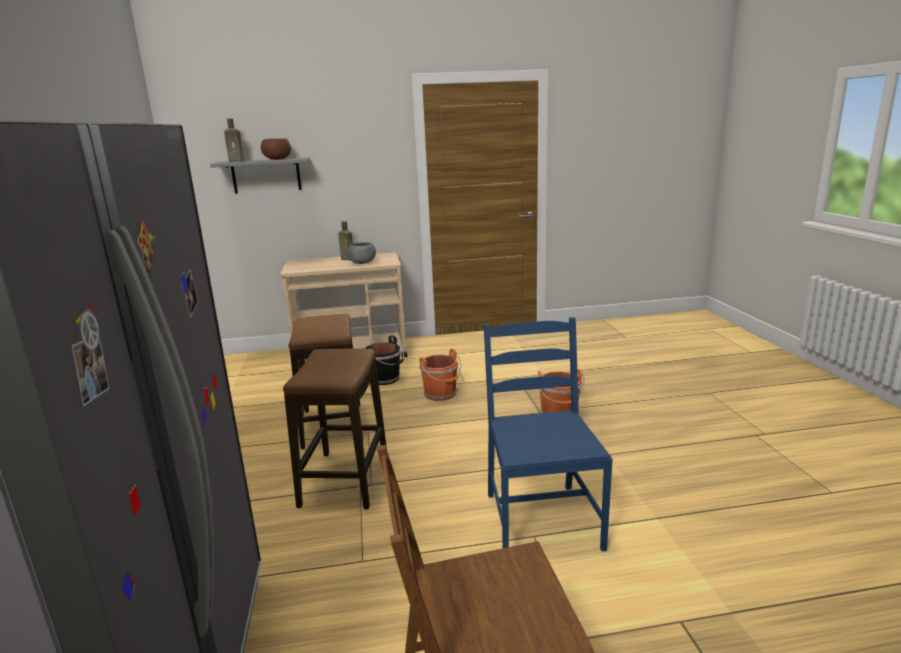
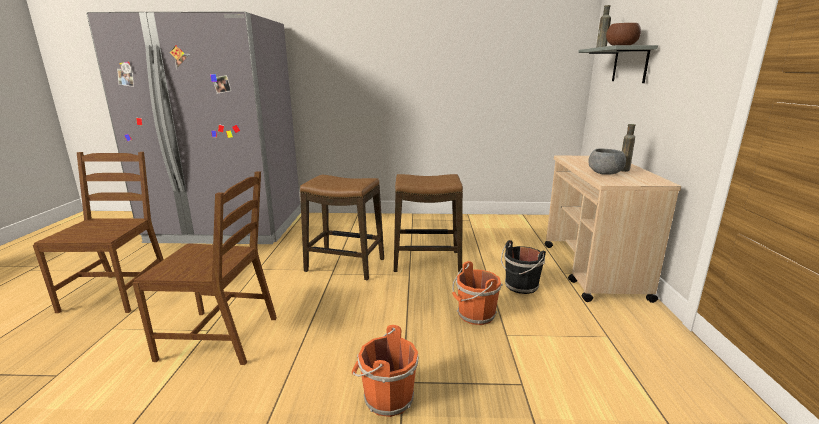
camera: 100 degrees right, 0 degrees up
blue chair [484,317,613,551] -> brown chair [133,171,277,365]

